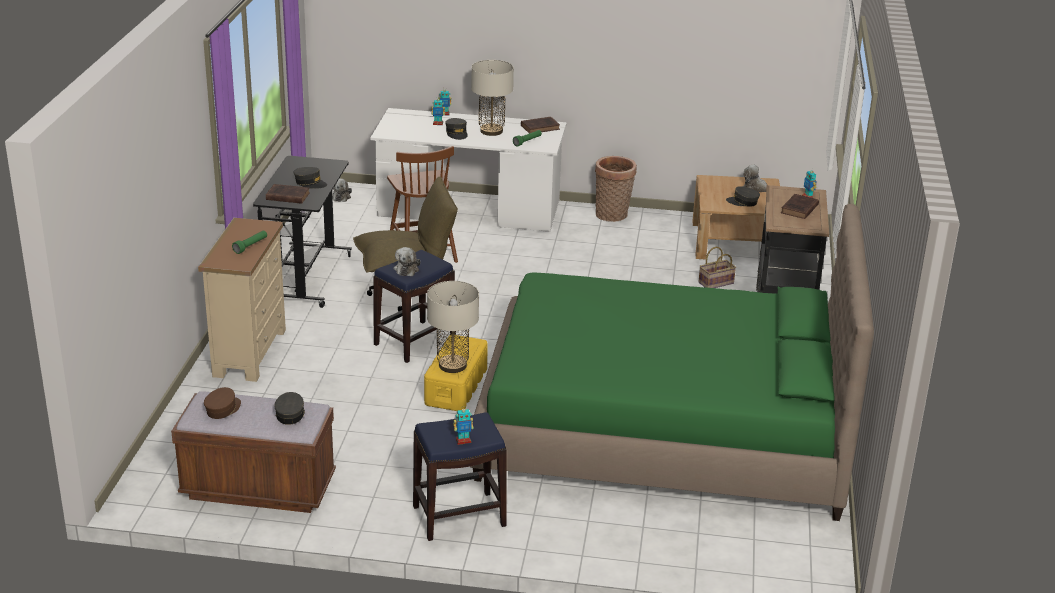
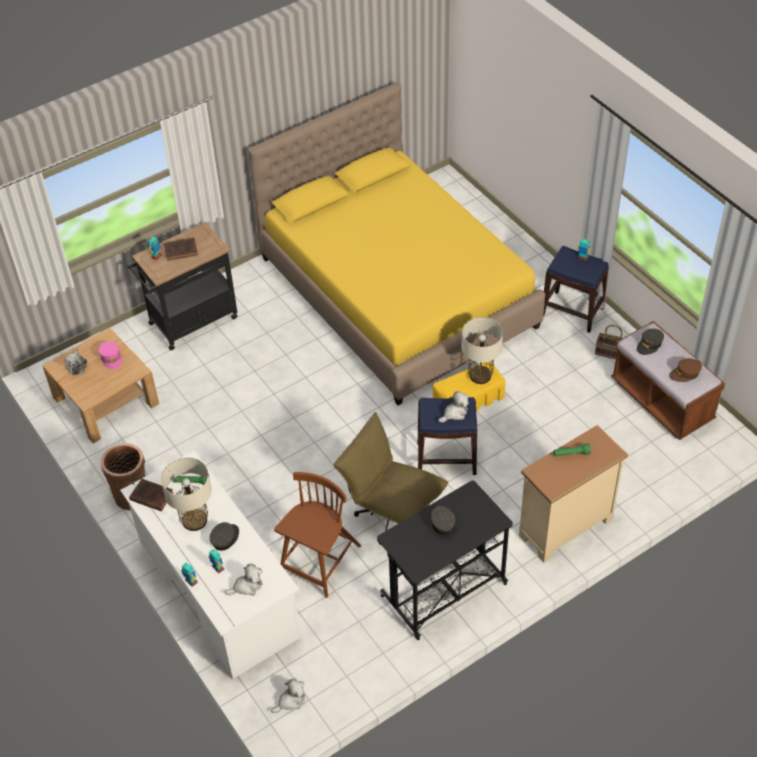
camera: 130 degrees left, 20 degrees up
brown book [266,184,310,204] -> none
green bed [470,204,874,521] -> yellow bed [248,83,545,405]
basket [699,247,736,288] -> basket moved to [595,325,622,360]
grey cap [726,186,760,207] -> pink cap [99,342,122,370]
none -> plush toy [224,564,262,596]

